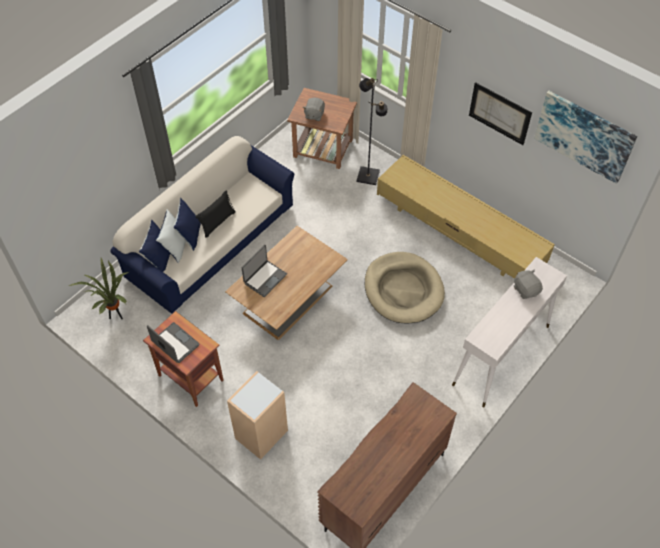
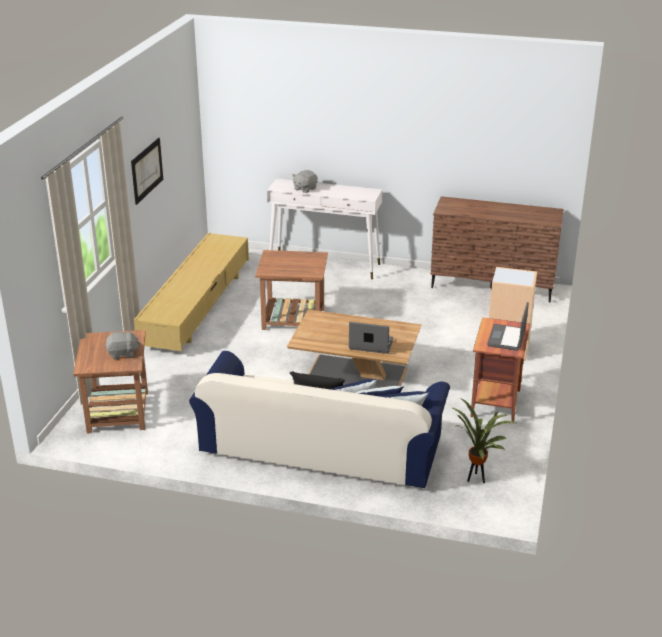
camera: 115 degrees left, 25 degrees down
black floor lamp [356,78,387,185] -> none
beige dog bed [365,252,445,324] -> brown side table [255,250,328,330]
picture [534,91,637,184] -> none

